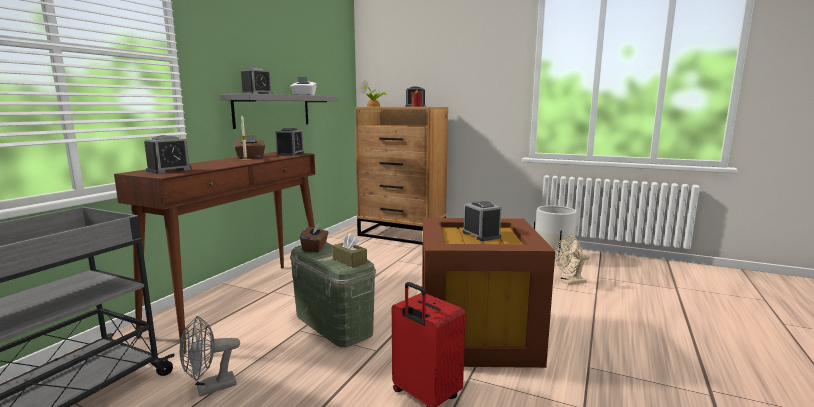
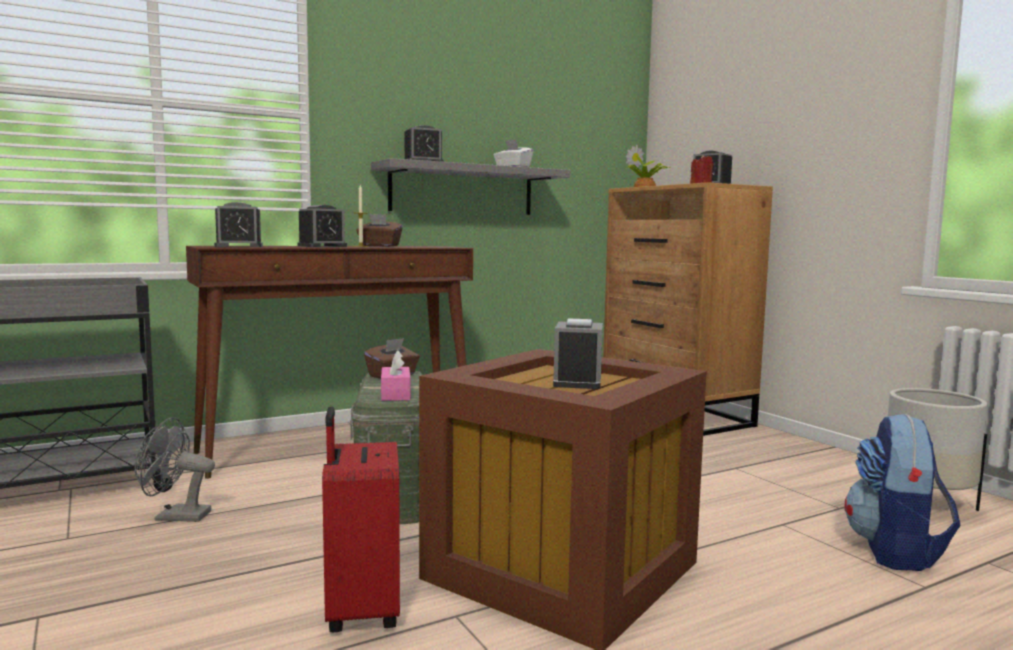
camera: 35 degrees right, 5 degrees down
alarm clock [275,128,304,156] -> alarm clock moved to [298,205,347,247]
brown tissue box [332,233,367,268] -> pink tissue box [381,350,411,401]
beige fan [555,235,590,285] -> backpack [845,414,961,571]

